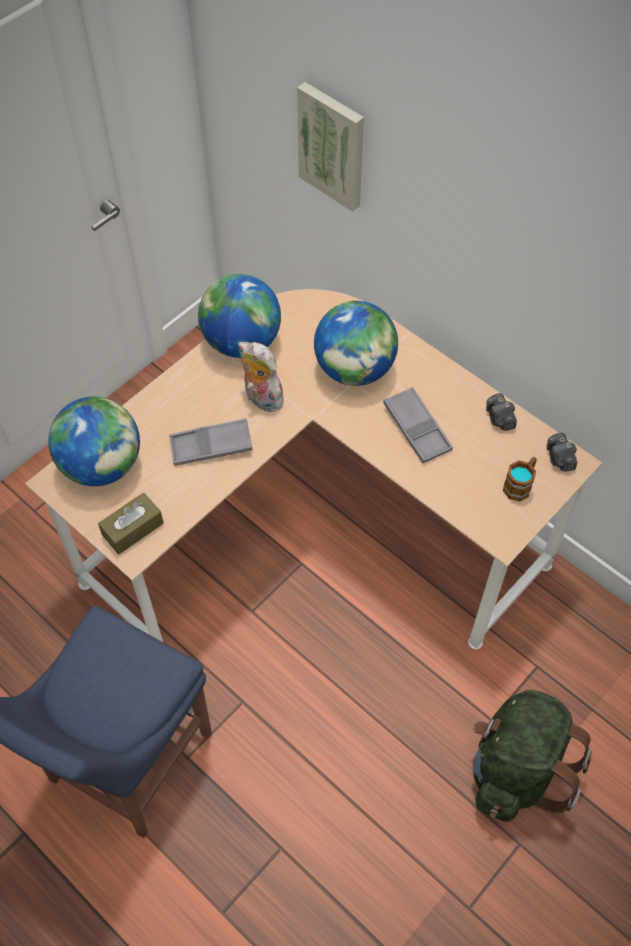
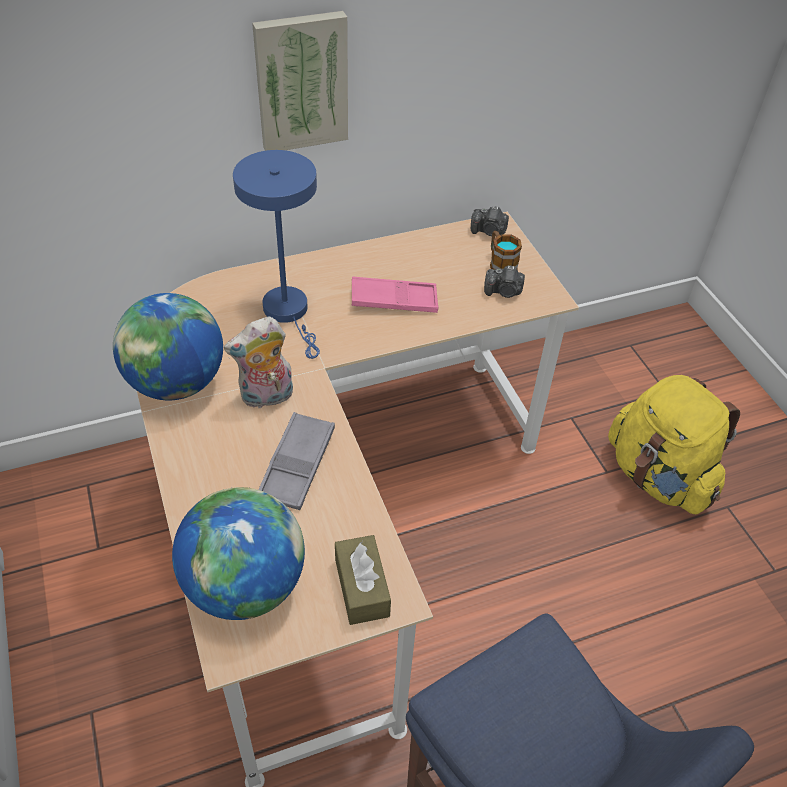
camera: 65 degrees left, 10 degrees down
picture [297,82,364,212] -> picture moved to [252,11,348,151]
globe [314,301,398,386] -> blue table lamp [233,150,320,359]
grey tray [383,387,453,464] -> pink tray [352,276,438,313]
green backpack [473,690,592,822] -> yellow backpack [608,375,740,514]
camera [486,393,517,431] -> camera moved to [484,265,525,298]

